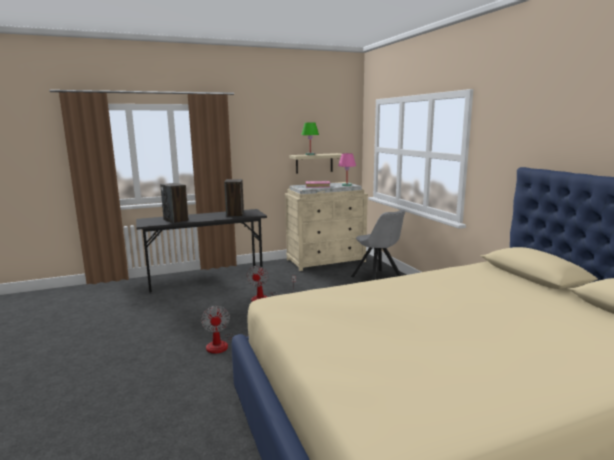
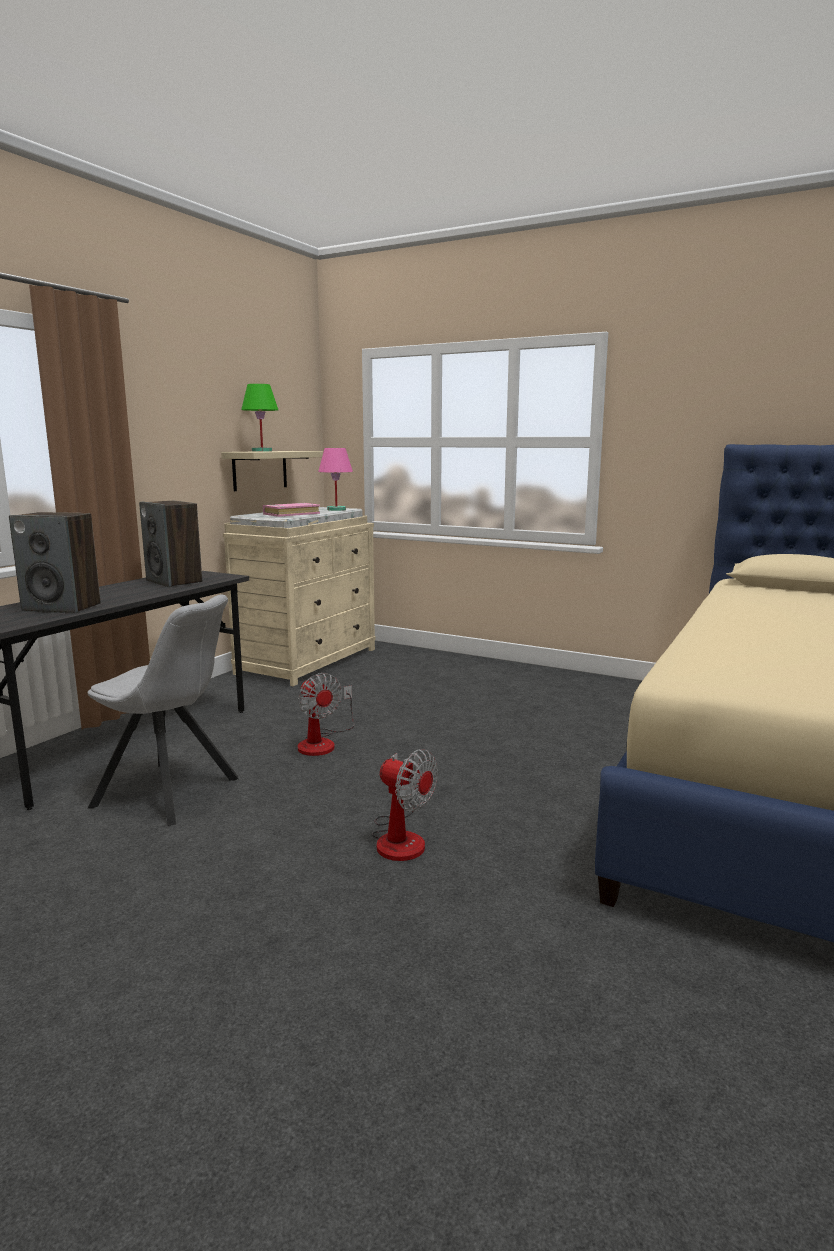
camera: 40 degrees left, 0 degrees up
grey chair [351,210,405,280] -> grey chair moved to [87,594,238,826]

